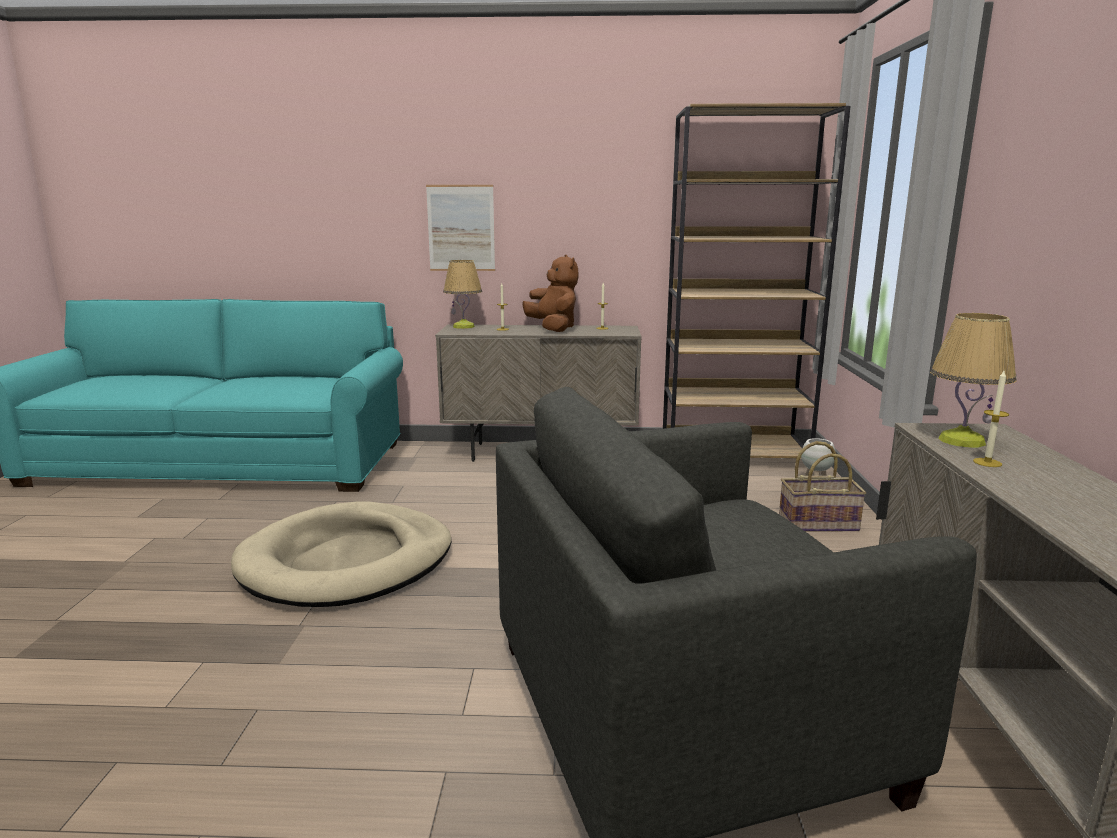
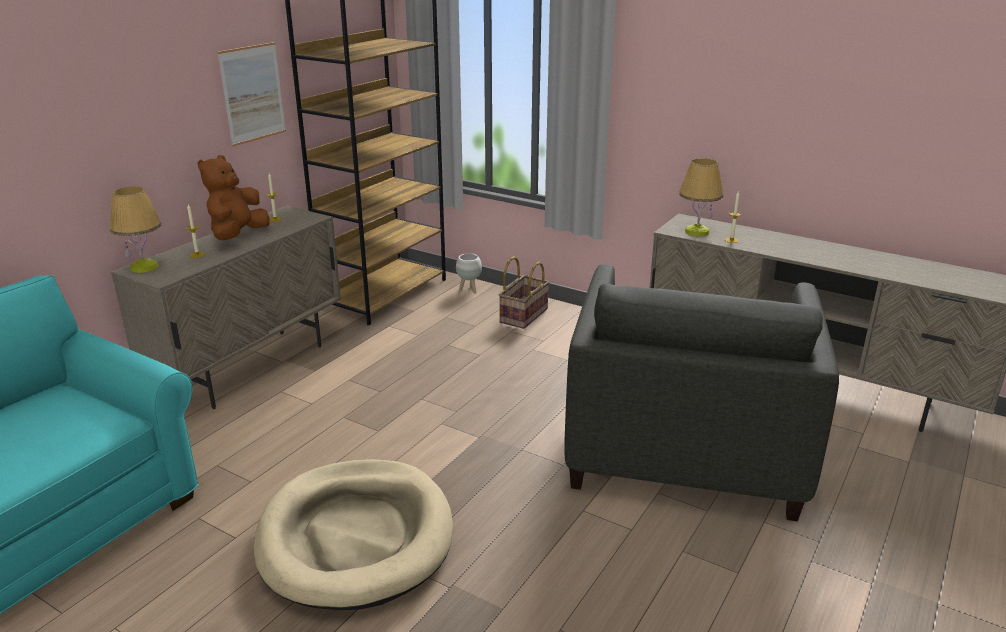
camera: 60 degrees left, 10 degrees up
picture [426,185,495,271] -> picture moved to [217,42,286,147]
brown plush toy [523,255,579,332] -> brown plush toy turned 75 degrees counterclockwise [197,155,270,240]

